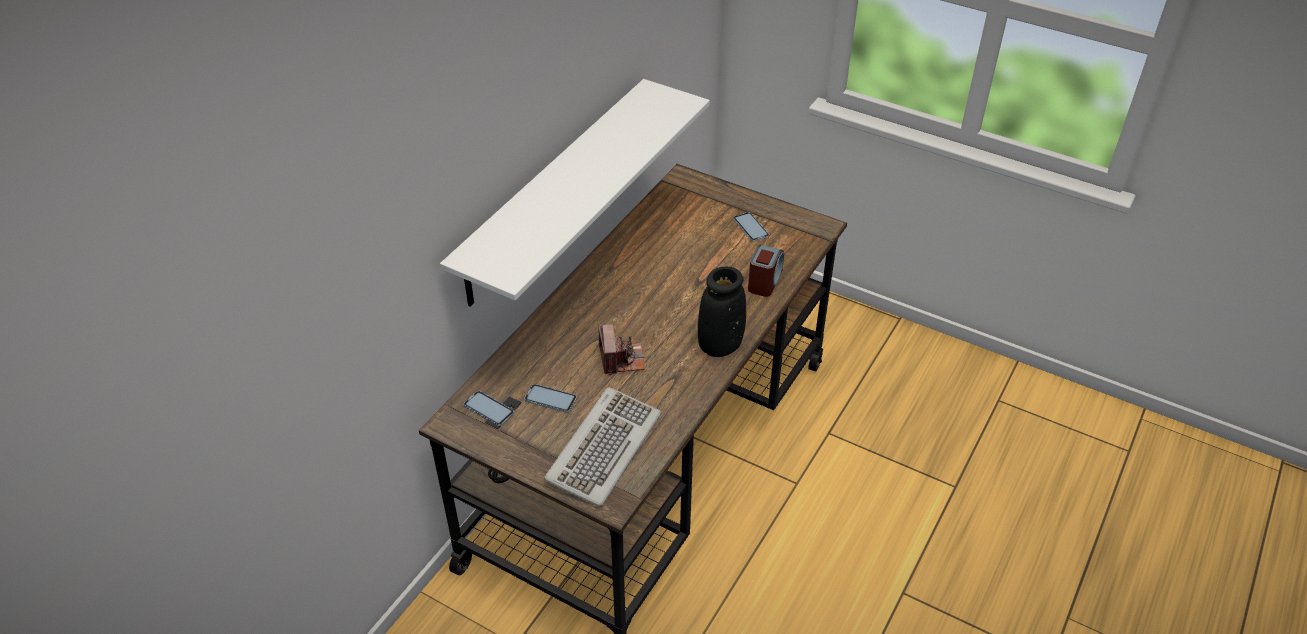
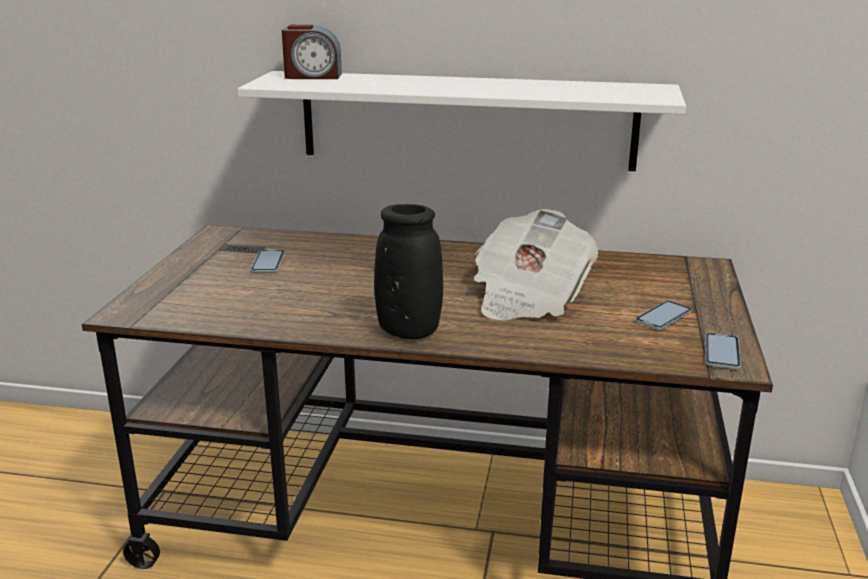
camera: 70 degrees right, 20 degrees down
phone [464,391,514,426] -> phone moved to [705,333,741,369]
keyboard [544,387,661,507] -> none
camera [598,324,645,375] -> none
alarm clock [748,245,784,297] -> alarm clock moved to [282,25,342,79]
none -> newspaper [474,209,598,320]

